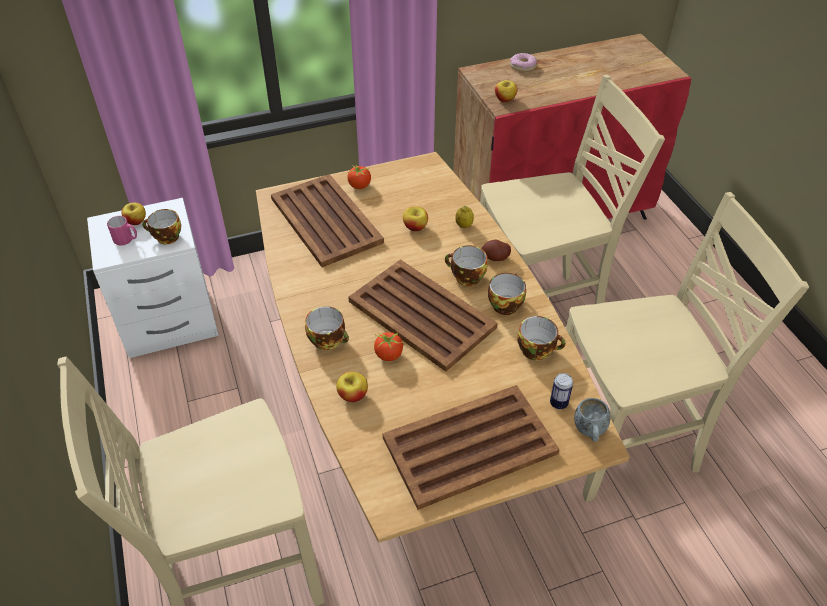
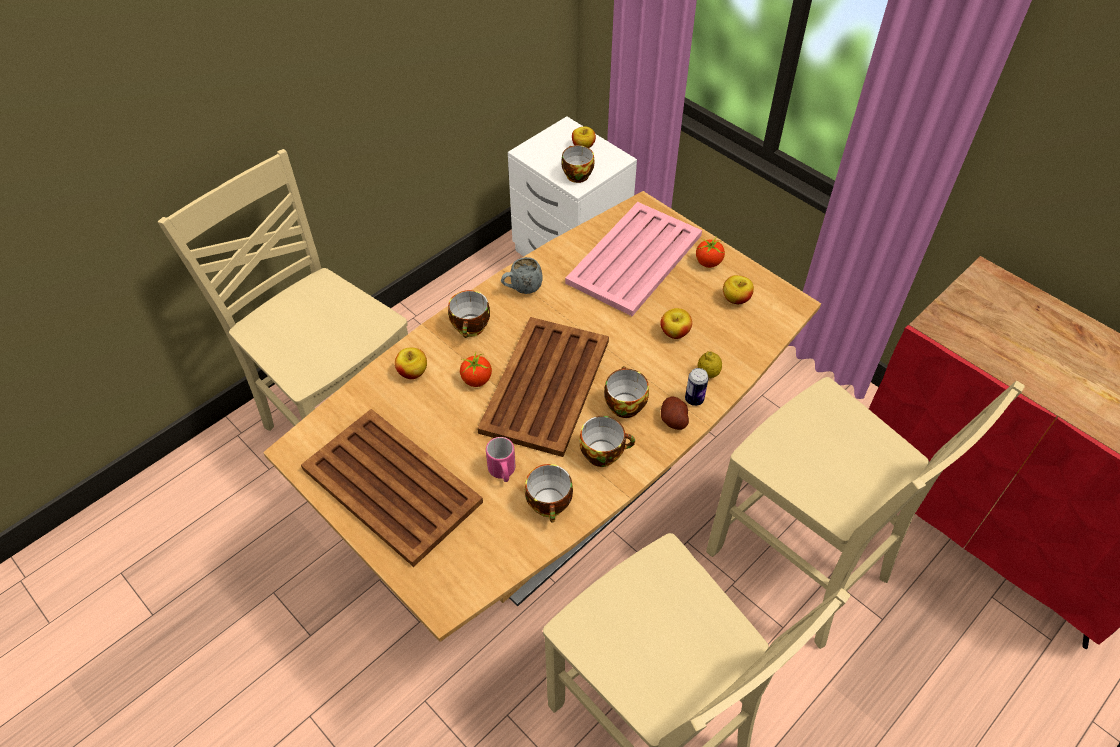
camera: 65 degrees right, 5 degrees up
pink mug [107,216,137,246] -> pink mug moved to [486,437,515,482]
brown tray [271,174,384,267] -> pink tray [565,202,702,316]
apple [495,80,517,102] -> apple moved to [723,275,754,304]
donut [510,53,537,72] -> none
can [550,373,573,409] -> can moved to [685,368,709,406]
grey mug [574,398,611,441] -> grey mug moved to [501,257,542,294]

